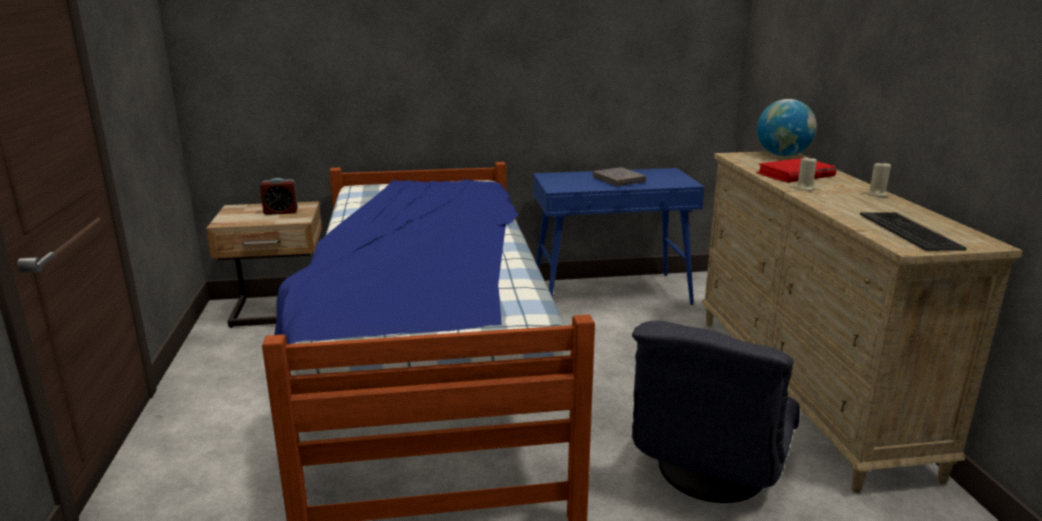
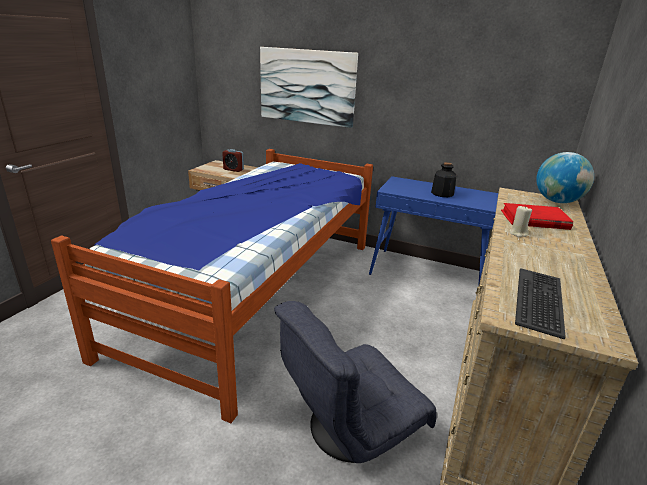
camera: 30 degrees right, 5 degrees up
grey book [593,167,646,186] -> bottle [431,162,457,197]
beige candle [867,161,891,197] -> none
none -> picture [260,47,358,128]

